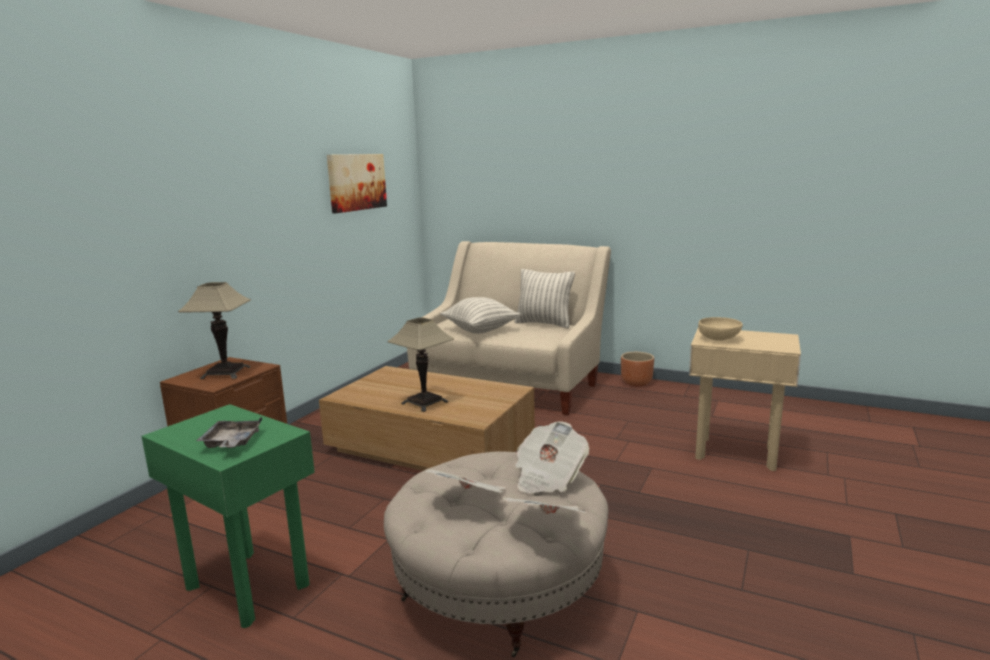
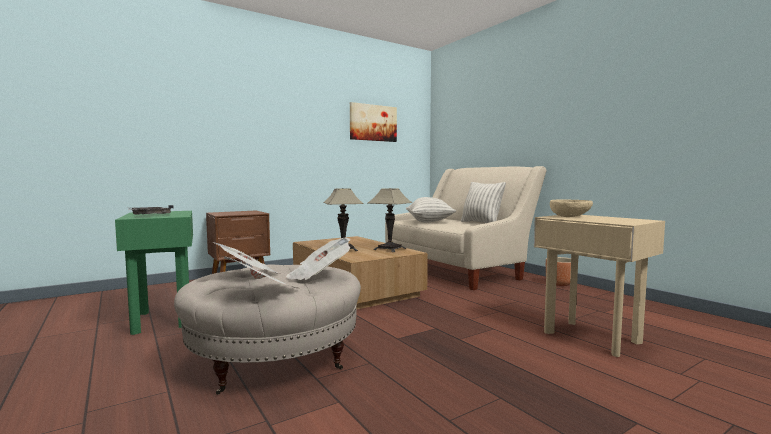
camera: 30 degrees right, 10 degrees down
table lamp [178,282,251,379] -> table lamp moved to [367,188,413,252]

